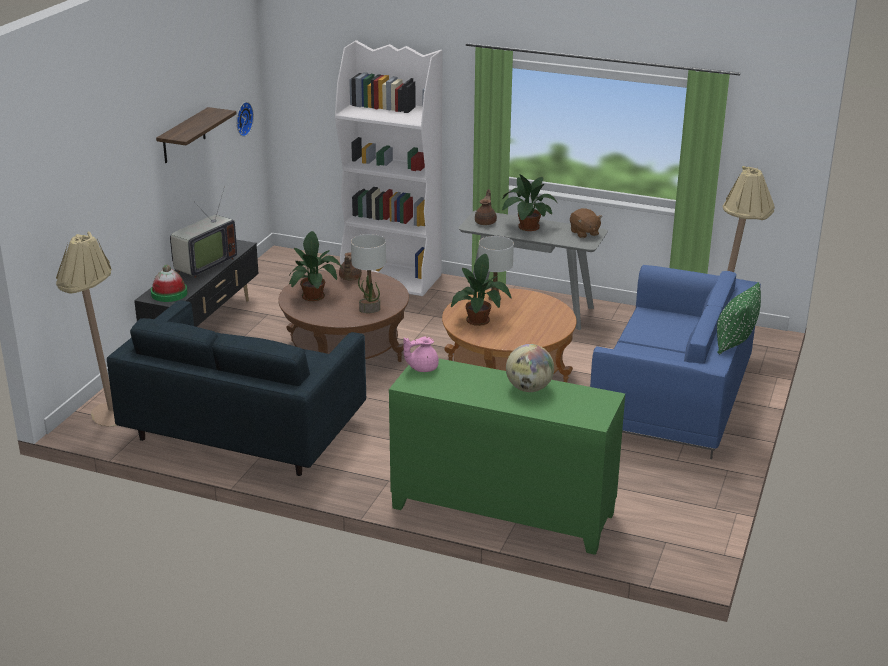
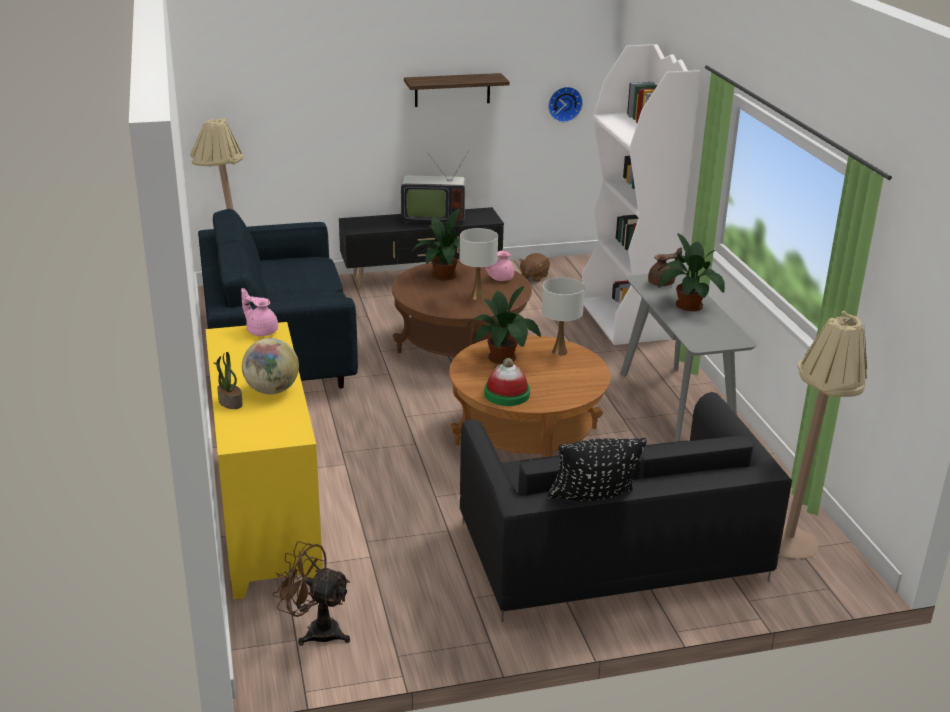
camera: 55 degrees right, 0 degrees up
hat [151,265,188,302] -> hat moved to [484,358,530,406]
brown teapot [339,252,362,280] -> pink teapot [485,251,514,281]
potted plant [358,275,380,313] -> potted plant moved to [214,352,243,409]
green cabinet [389,358,625,555] -> yellow cabinet [206,322,323,599]
brown plush toy [570,208,602,238] -> brown plush toy moved to [519,253,550,282]
blue sofa [590,265,761,459] -> black sofa [460,392,792,622]
green pillow [717,282,761,354] -> black pillow [548,438,646,501]
none -> brown fan [273,541,350,646]

